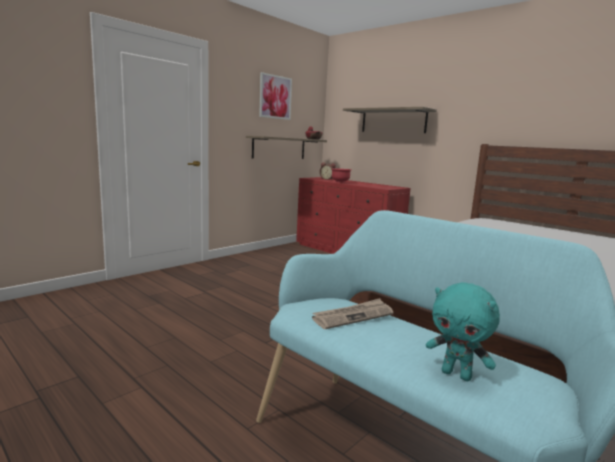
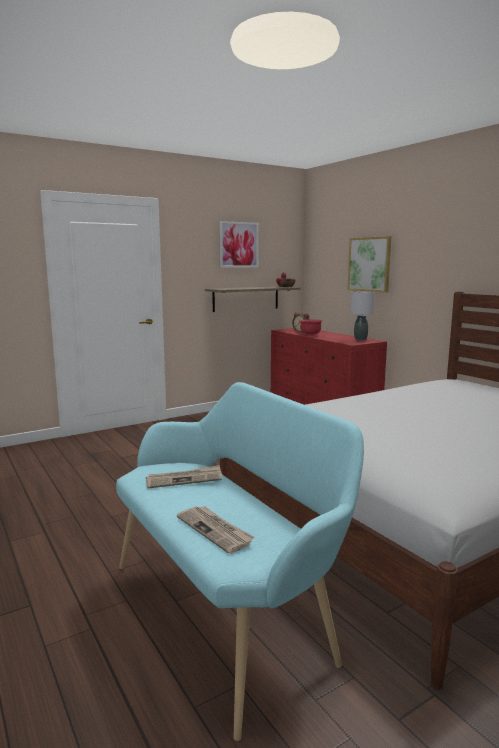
camera: 15 degrees right, 0 degrees up
shelf [343,107,437,133] -> picture [348,236,391,293]
turquoise plush toy [426,282,500,381] -> newspaper [177,506,255,554]
none -> grey table lamp [350,291,375,340]

